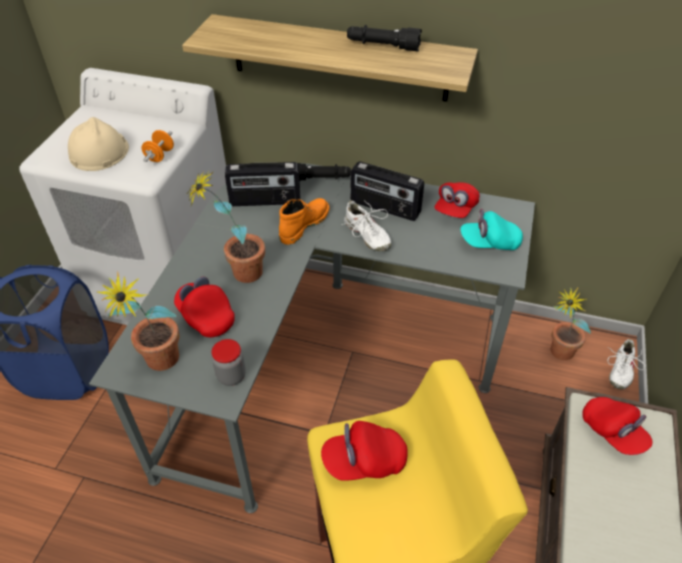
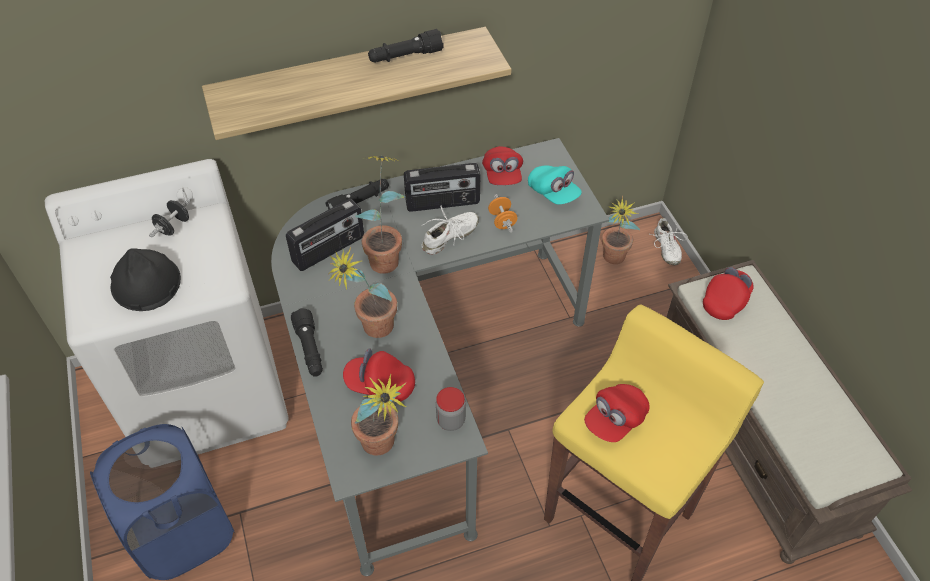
camera: 35 degrees left, 5 degrees up
beige hard hat [68,117,129,171] -> black hard hat [110,248,181,311]
orange dumbbell [142,130,174,162] -> orange dumbbell moved to [488,194,517,233]
orange boot [279,198,330,245] -> potted plant [355,156,405,274]
white shoe [341,200,392,251] -> white shoe turned 60 degrees counterclockwise [421,206,479,255]
turquoise cap [460,209,523,250] -> turquoise cap turned 90 degrees counterclockwise [528,166,582,204]
red cap [582,397,652,455] -> red cap turned 75 degrees counterclockwise [703,267,754,320]
none -> black dumbbell [149,199,190,238]
none -> black flashlight [291,308,323,377]

